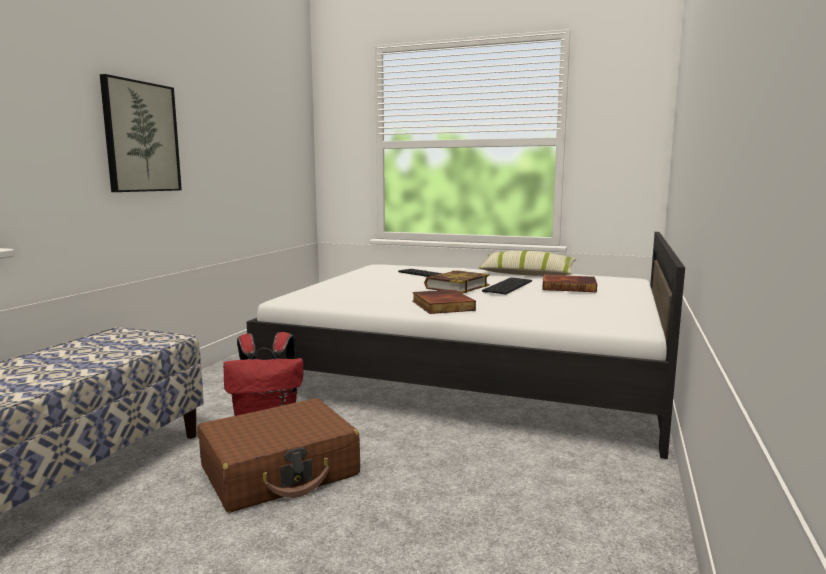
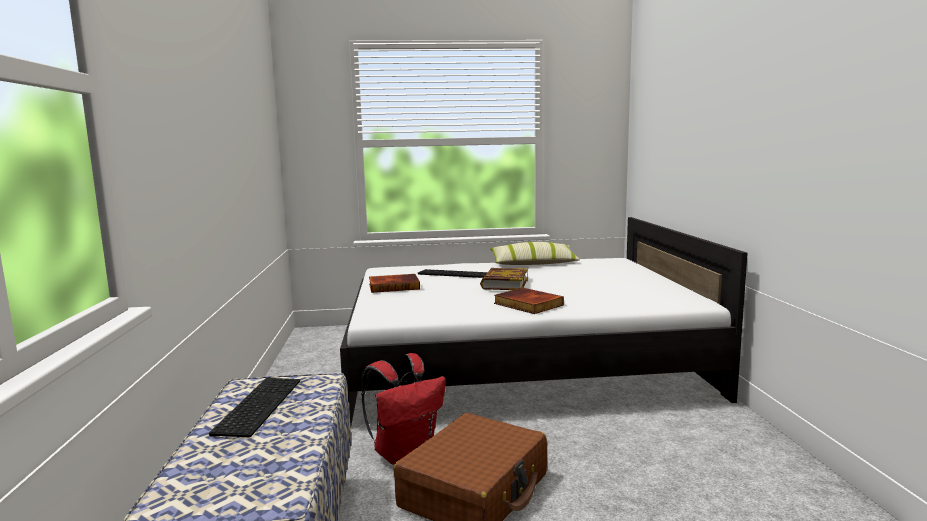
camera: 25 degrees left, 0 degrees up
picture [100,74,182,192] -> none
keyboard [482,278,532,294] -> keyboard moved to [209,378,300,437]
book [542,275,597,292] -> book moved to [369,274,420,293]

